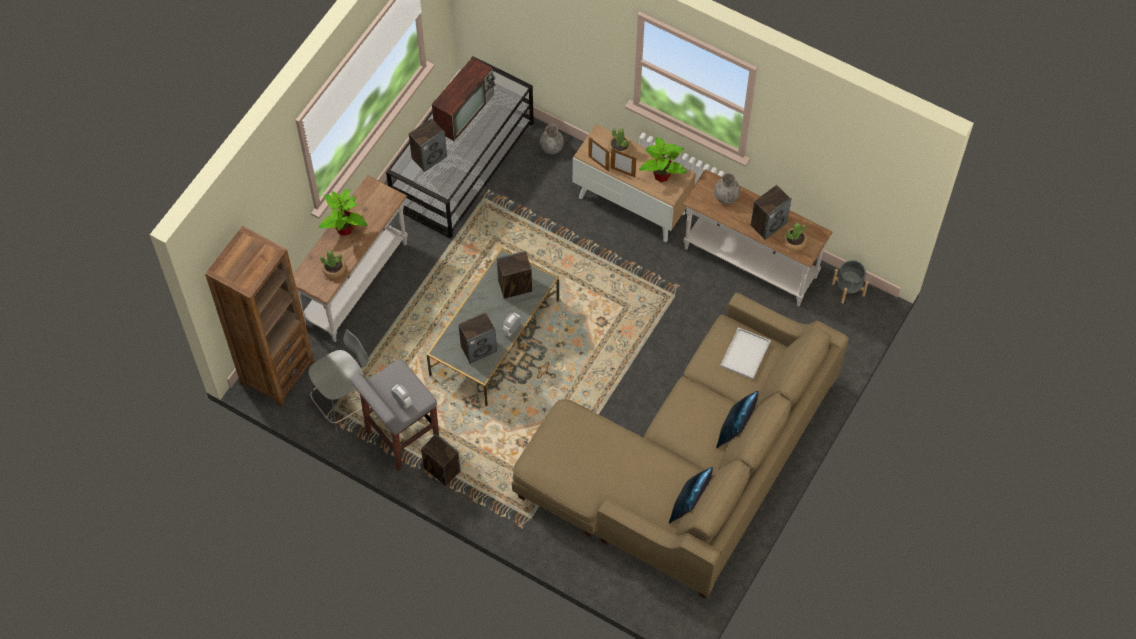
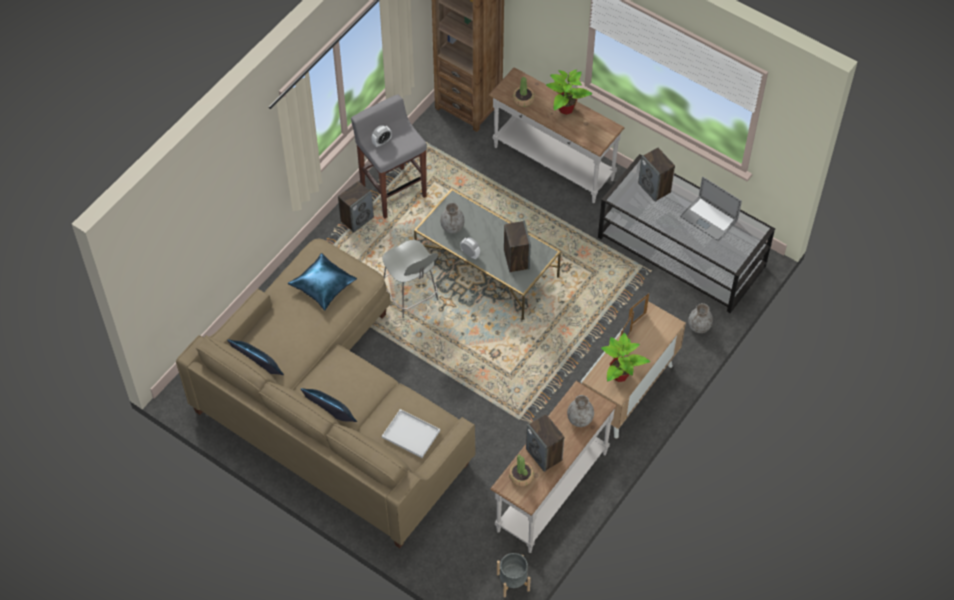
camera: 95 degrees right, 5 degrees down
grey stool [309,329,369,432] -> grey stool moved to [382,240,439,318]
television [432,57,496,141] -> laptop [680,177,742,242]
speaker [459,313,497,363] -> grey vase [440,203,465,233]
potted plant [608,128,631,154] -> none
none -> blue pillow [287,253,357,311]

